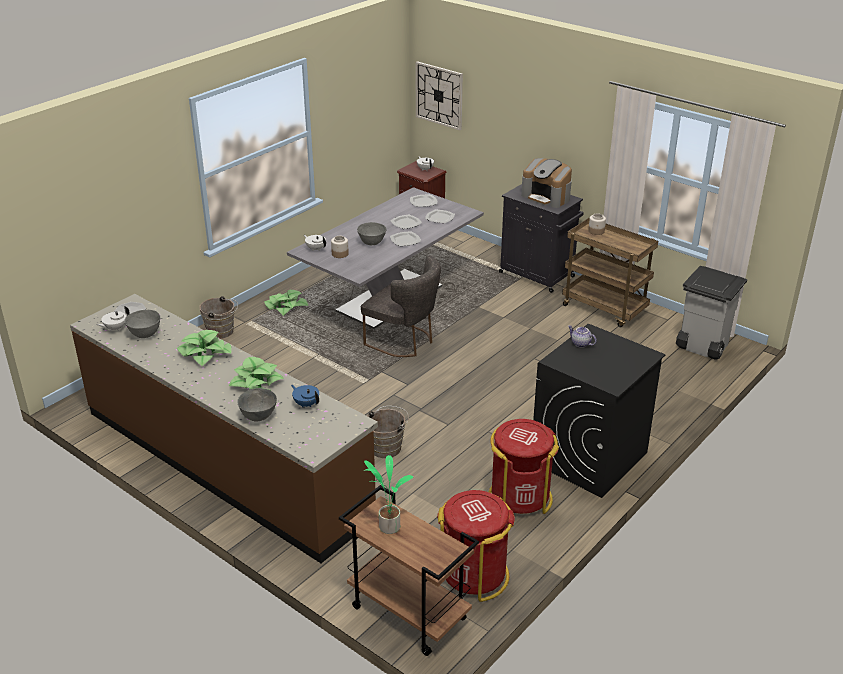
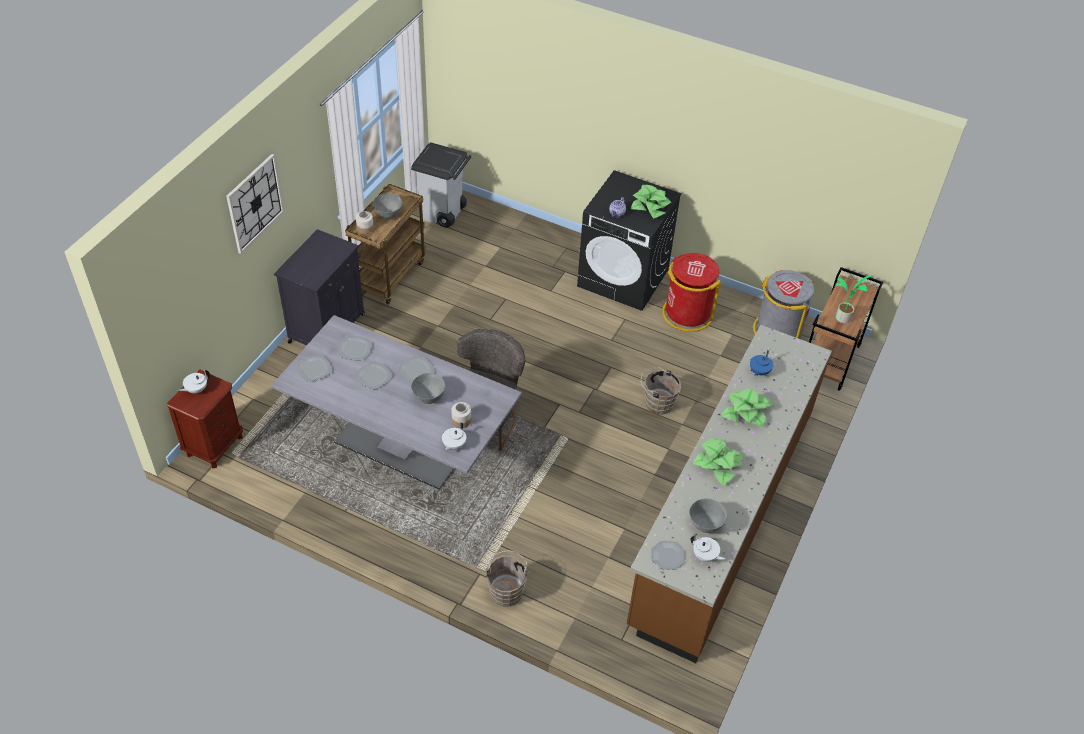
camera: 105 degrees left, 15 degrees up
grey bowl [237,388,277,422] -> grey bowl moved to [373,193,402,219]
potted plant [264,290,309,316] -> potted plant moved to [631,185,671,219]
wall clock [416,61,463,130] -> wall clock moved to [226,154,284,254]
red trash can [437,490,515,602] -> grey trash can [753,270,814,339]
coffee machine [521,158,572,208] -> none

